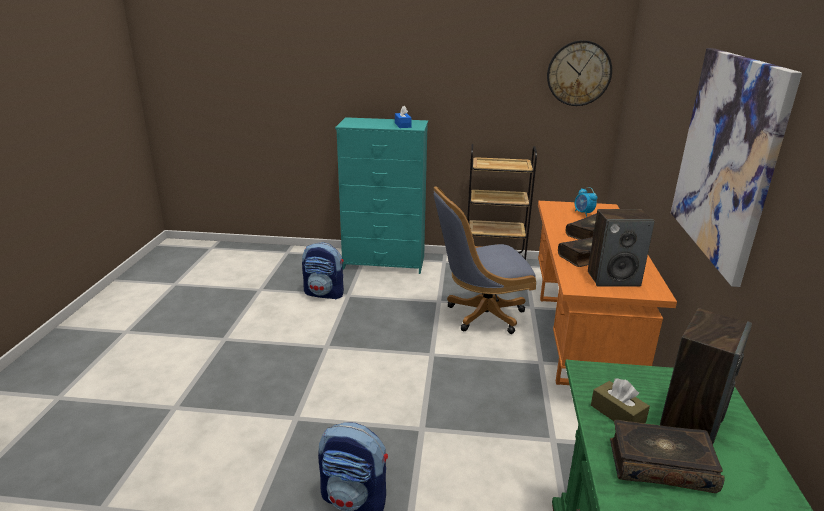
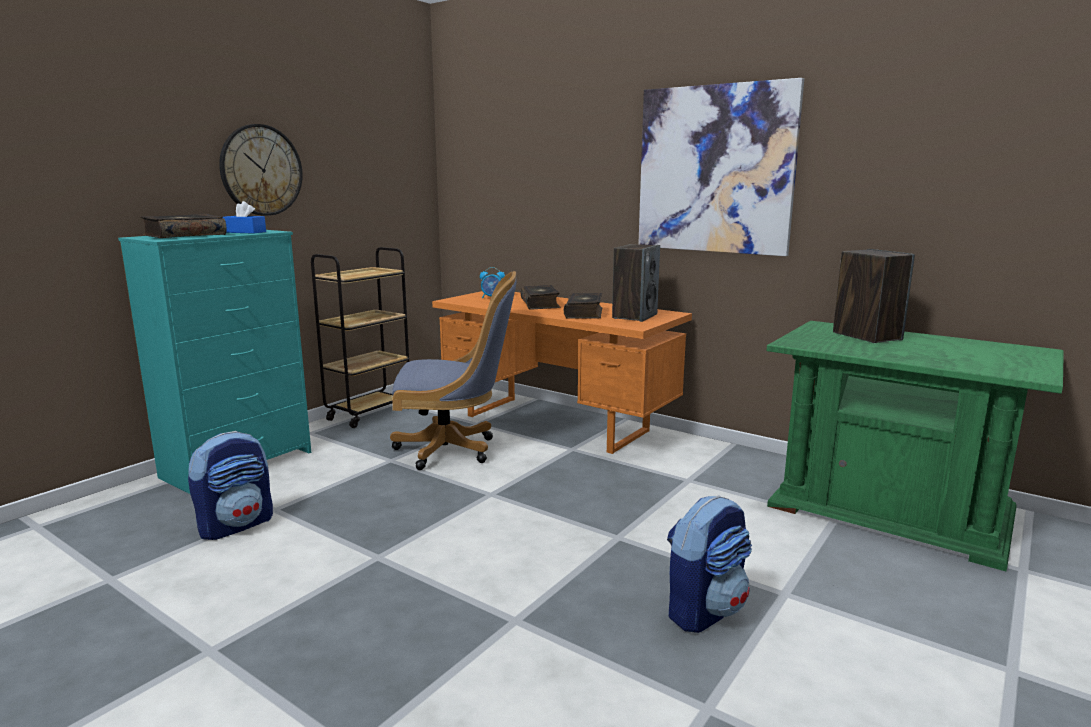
camera: 60 degrees left, 10 degrees down
blue office chair [433,186,536,334] -> blue office chair turned 105 degrees counterclockwise [390,271,517,470]
wall clock [547,40,612,106] -> wall clock moved to [219,124,303,216]
brown tissue box [591,378,650,423] -> none
book [610,420,724,493] -> book moved to [141,213,227,238]

